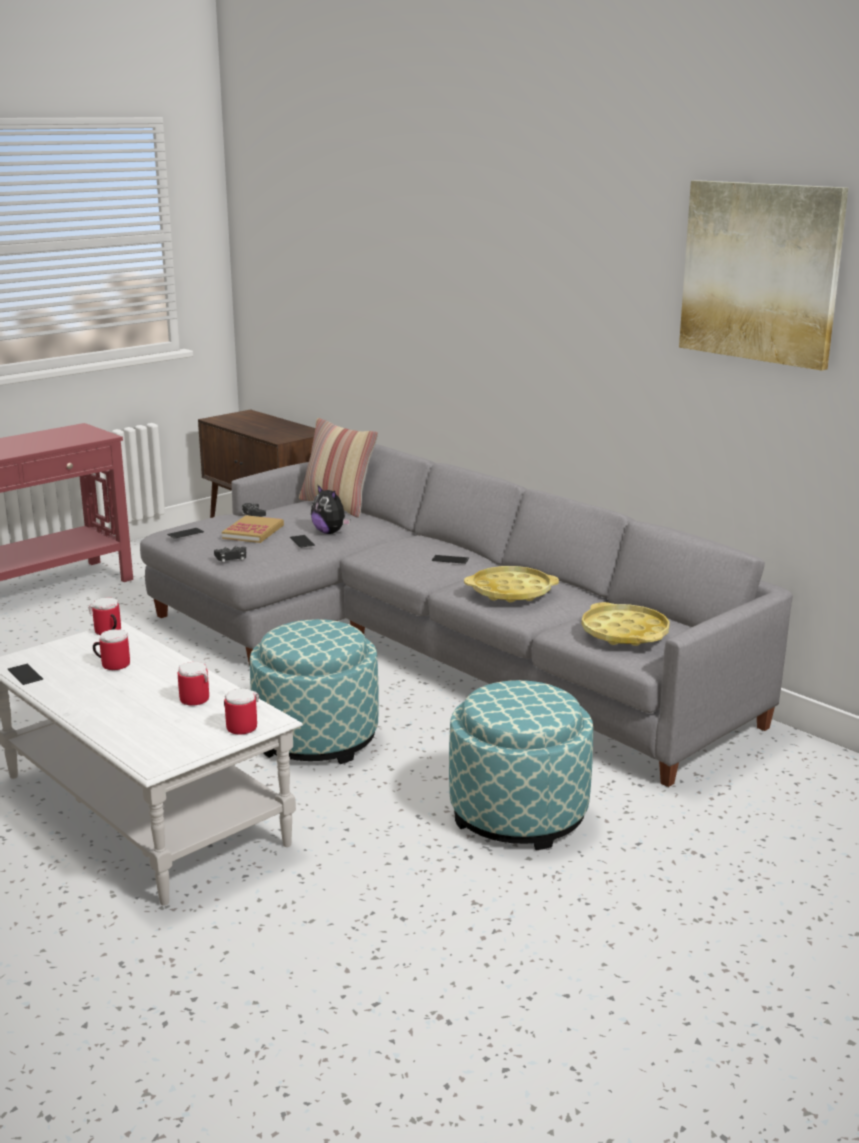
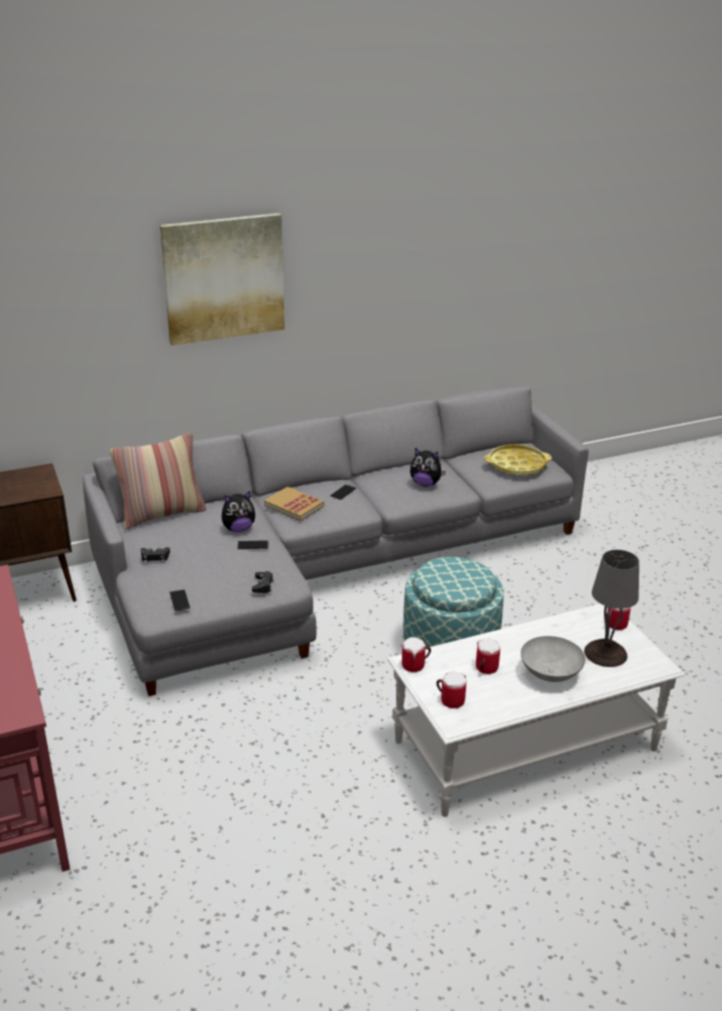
camera: 70 degrees left, 10 degrees up
phone [8,664,43,685] -> none
mug [178,662,209,706] -> mug moved to [437,672,467,708]
book [222,515,284,543] -> book moved to [264,486,324,521]
ottoman [449,680,593,850] -> none
yellow tray [464,566,559,602] -> plush toy [410,448,446,487]
picture [679,180,848,371] -> picture moved to [160,213,285,345]
none -> grey bowl [521,636,585,682]
none -> grey table lamp [584,550,639,667]

